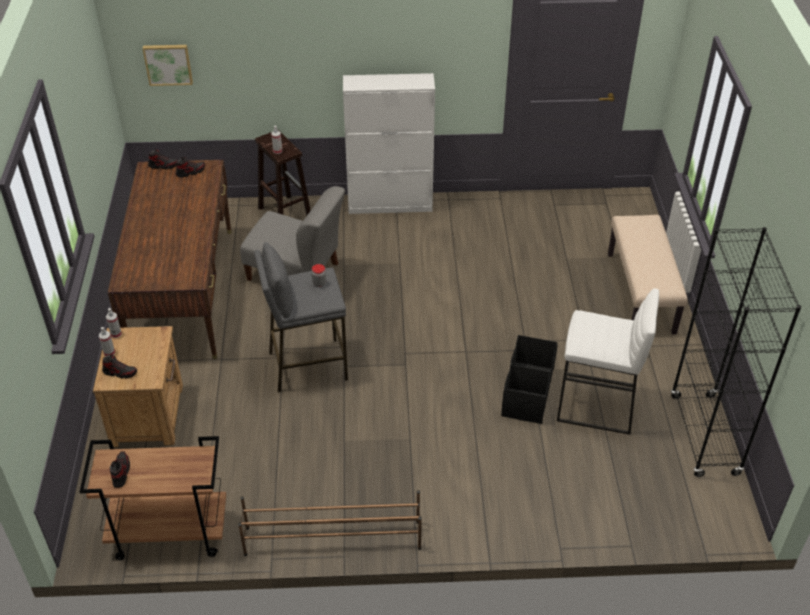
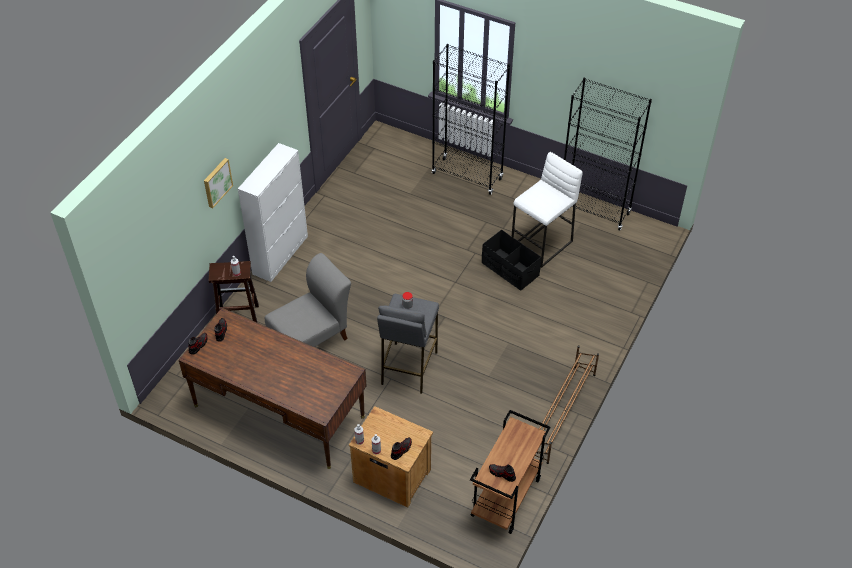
camera: 60 degrees left, 5 degrees up
picture [142,45,193,86] -> picture moved to [204,158,233,208]
beige bench [608,215,688,335] -> black bookcase [432,44,510,195]

